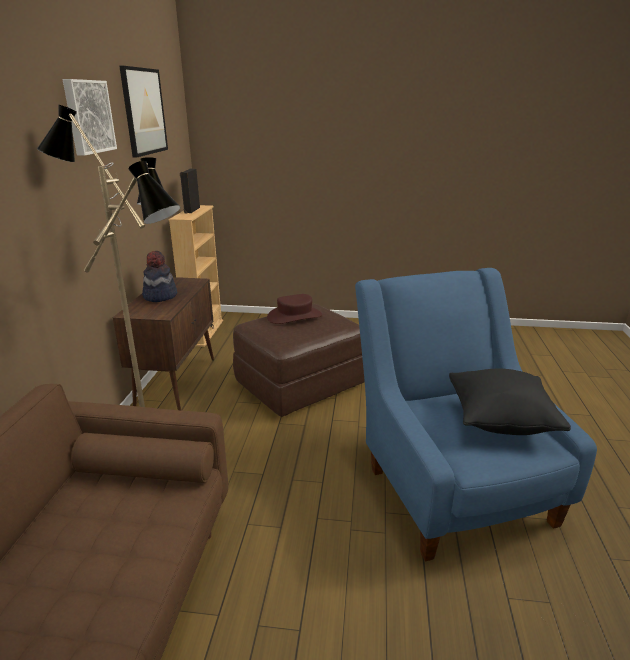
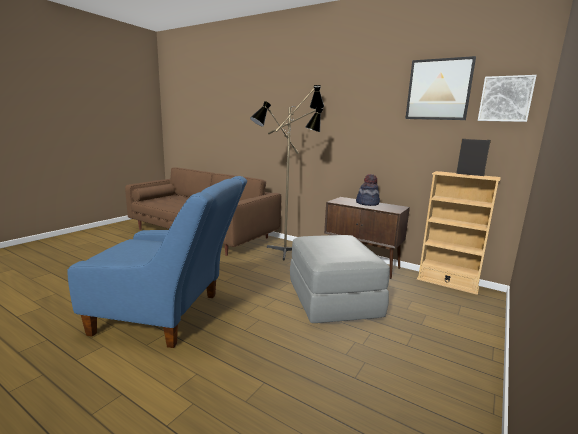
camera: 115 degrees right, 10 degrees down
picture [62,79,117,156] -> picture moved to [478,75,537,122]
brown ottoman [233,304,365,417] -> grey ottoman [290,235,390,323]
brown hat [267,294,322,324] -> none
black pillow [449,369,571,435] -> none

